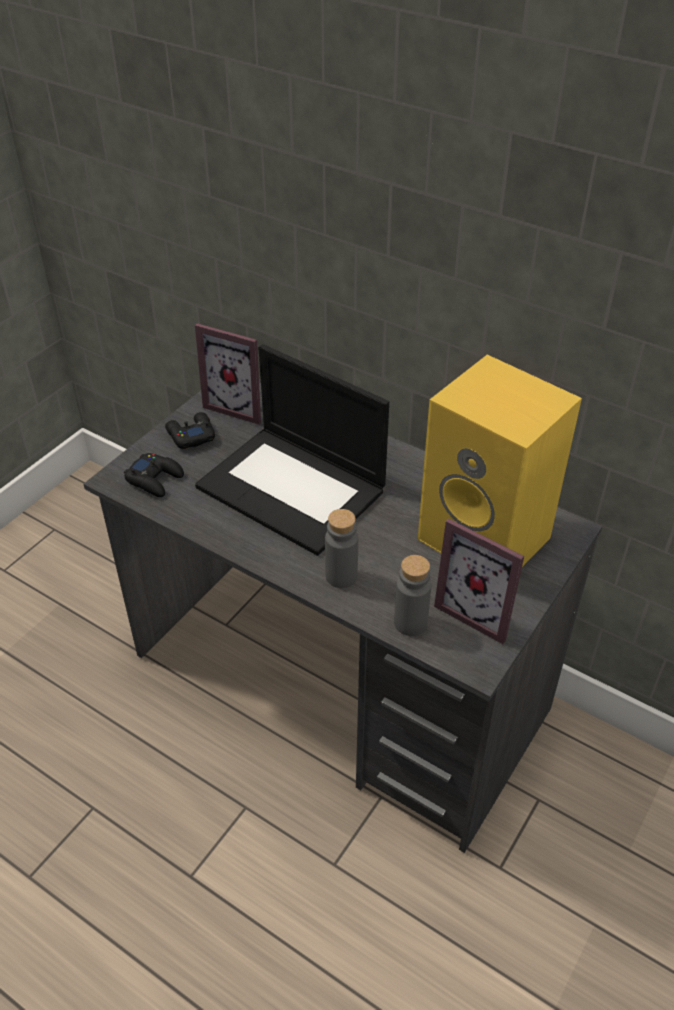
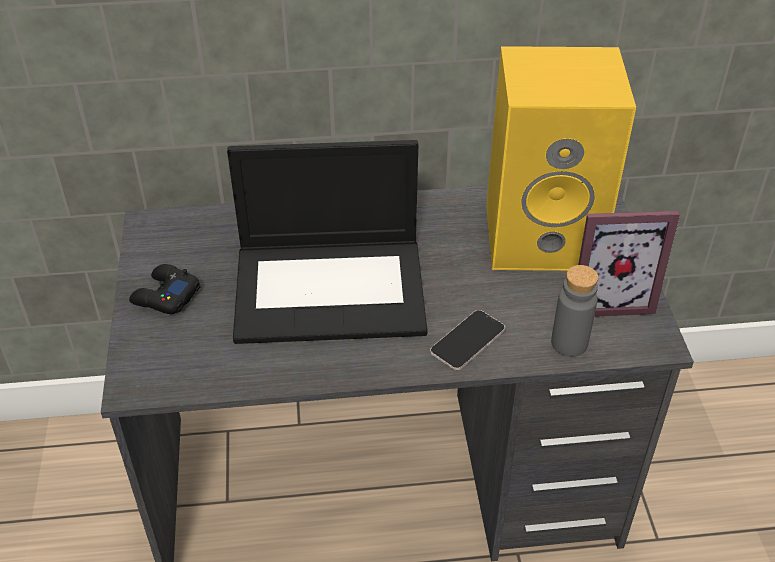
camera: 40 degrees left, 0 degrees up
black game controller [124,453,184,497] -> none
picture frame [195,323,261,425] -> none
grey bottle [325,509,358,588] -> phone [430,310,505,370]

